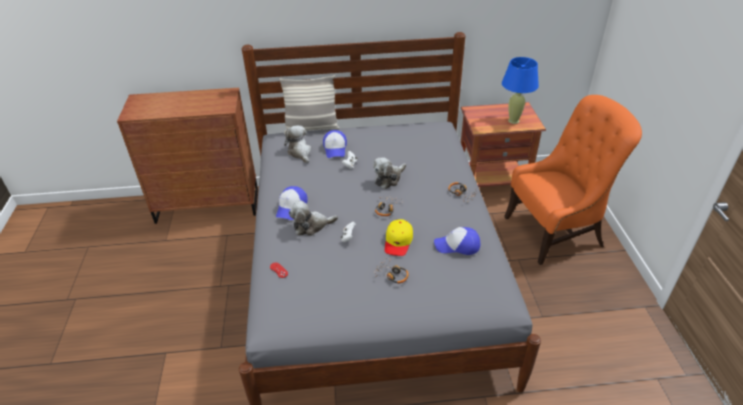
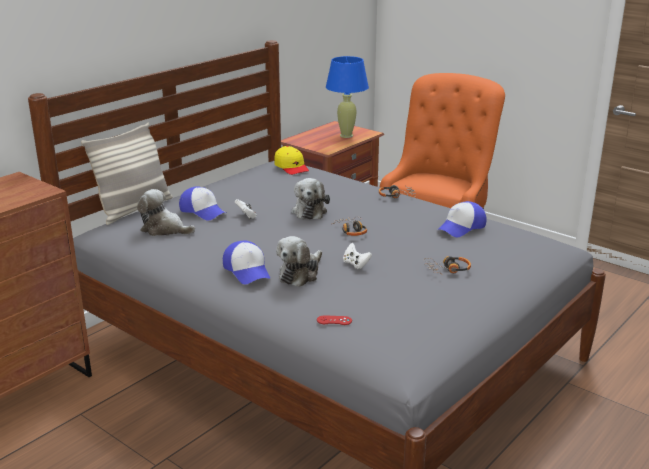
camera: 45 degrees left, 15 degrees down
yellow cap [385,219,413,256] -> yellow cap moved to [274,146,309,175]

